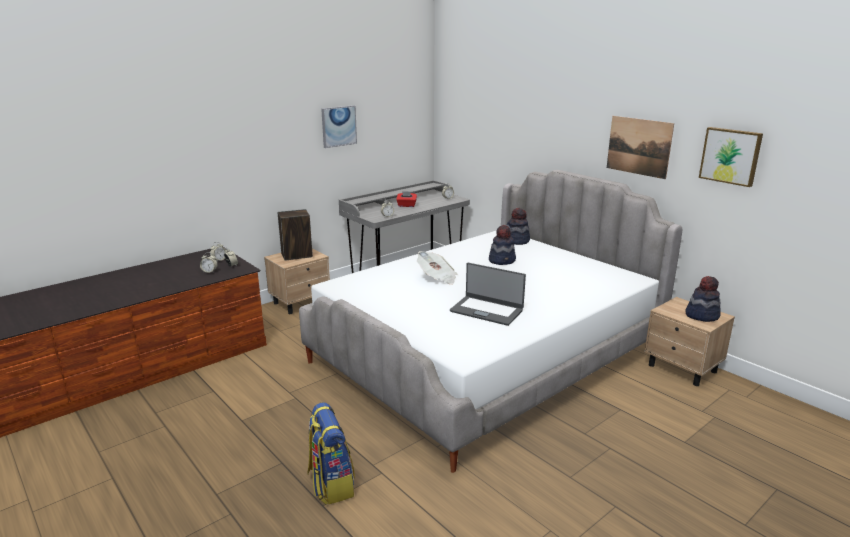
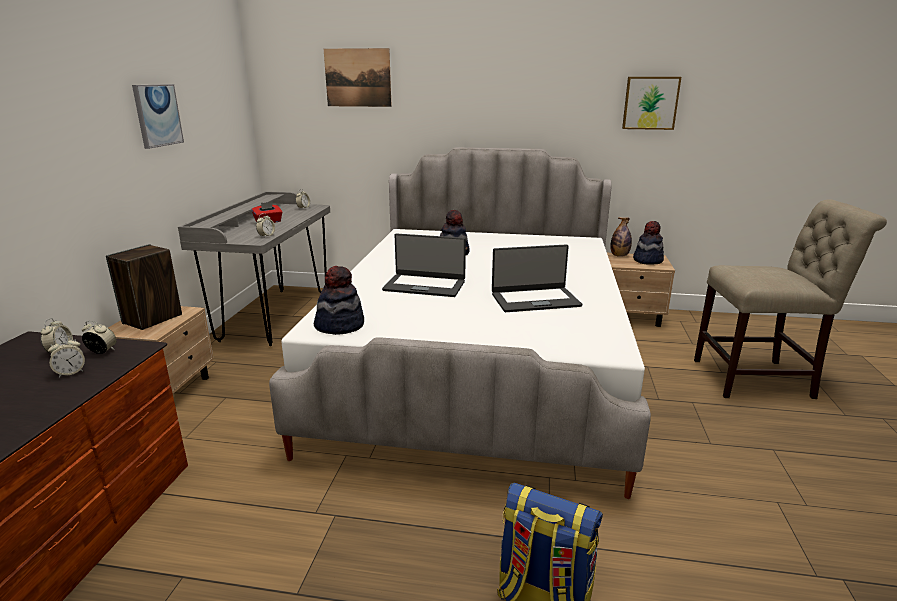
camera: 40 degrees left, 0 degrees up
newspaper [417,251,458,285] -> laptop [382,233,466,297]
hat [506,208,530,245] -> hat moved to [314,266,364,335]
picture [607,116,674,179] -> picture moved to [324,48,392,107]
none -> bottle [610,217,632,257]
none -> beige chair [694,199,887,399]

